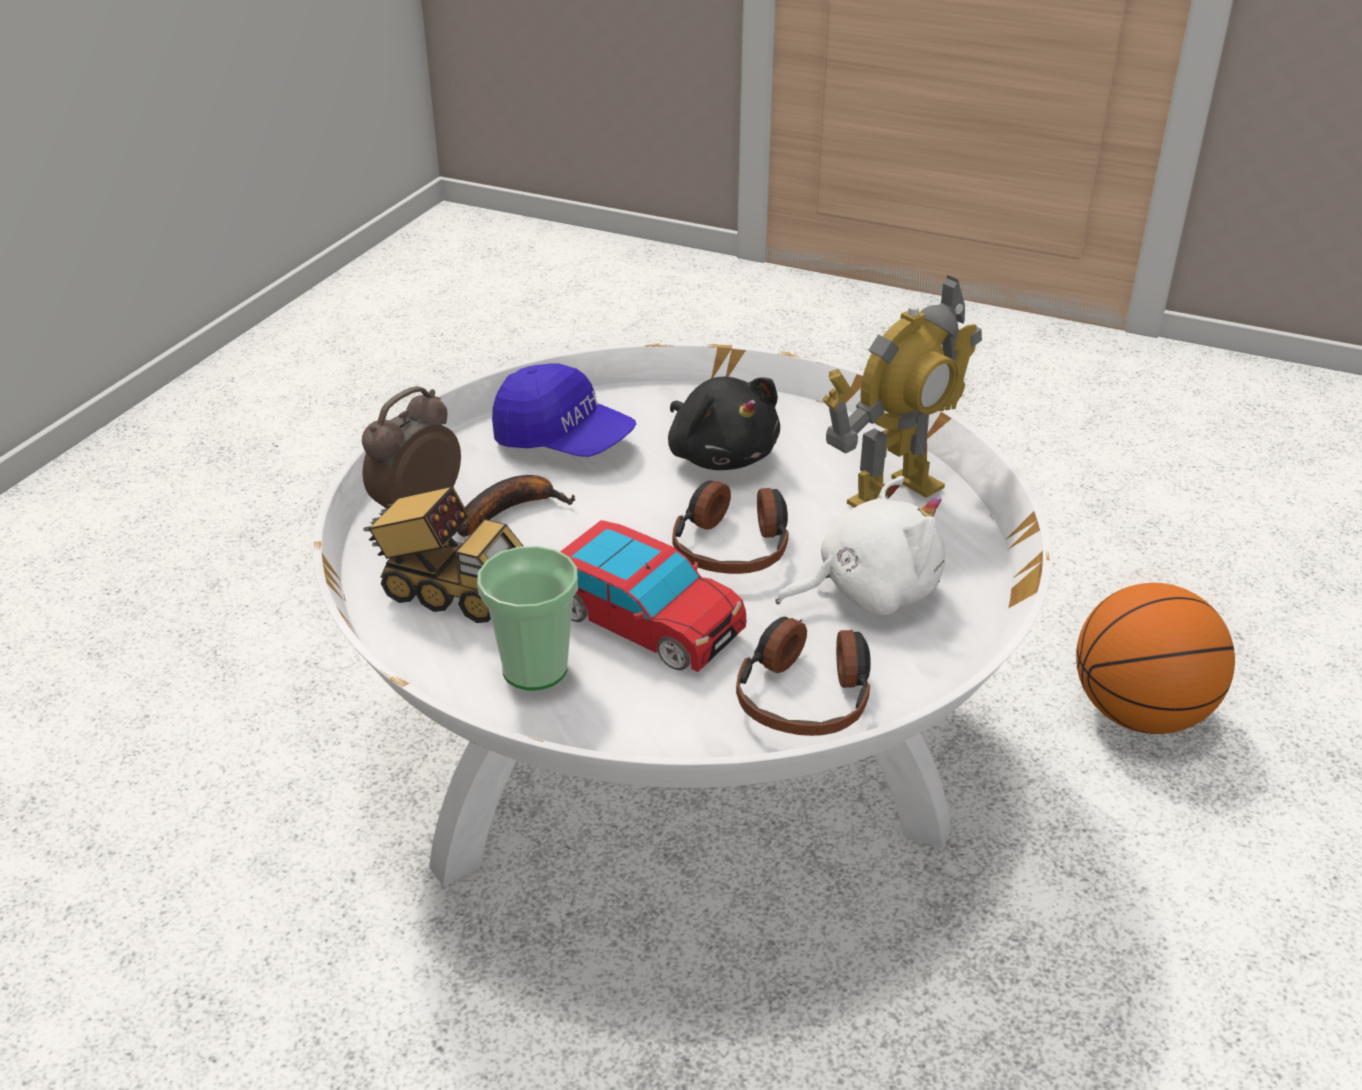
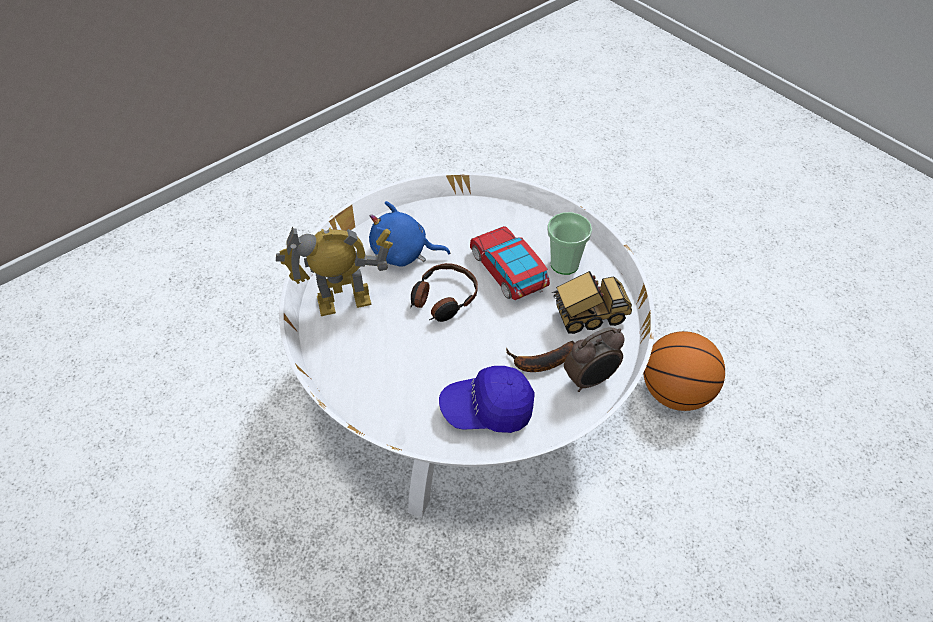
camera: 155 degrees left, 15 degrees up
toy truck [363,486,523,623] -> toy truck turned 120 degrees clockwise [552,271,632,334]
blue cap [492,363,636,457] -> blue cap turned 60 degrees counterclockwise [439,366,535,433]
black plush toy [668,376,780,470] -> none
headphones [736,616,871,736] -> none
white plush toy [776,476,945,615] -> blue plush toy [369,201,450,266]
basketball [1076,583,1235,734] -> basketball moved to [643,331,725,411]

